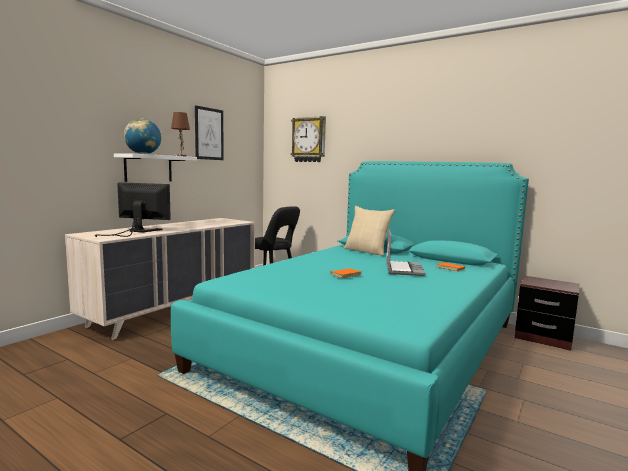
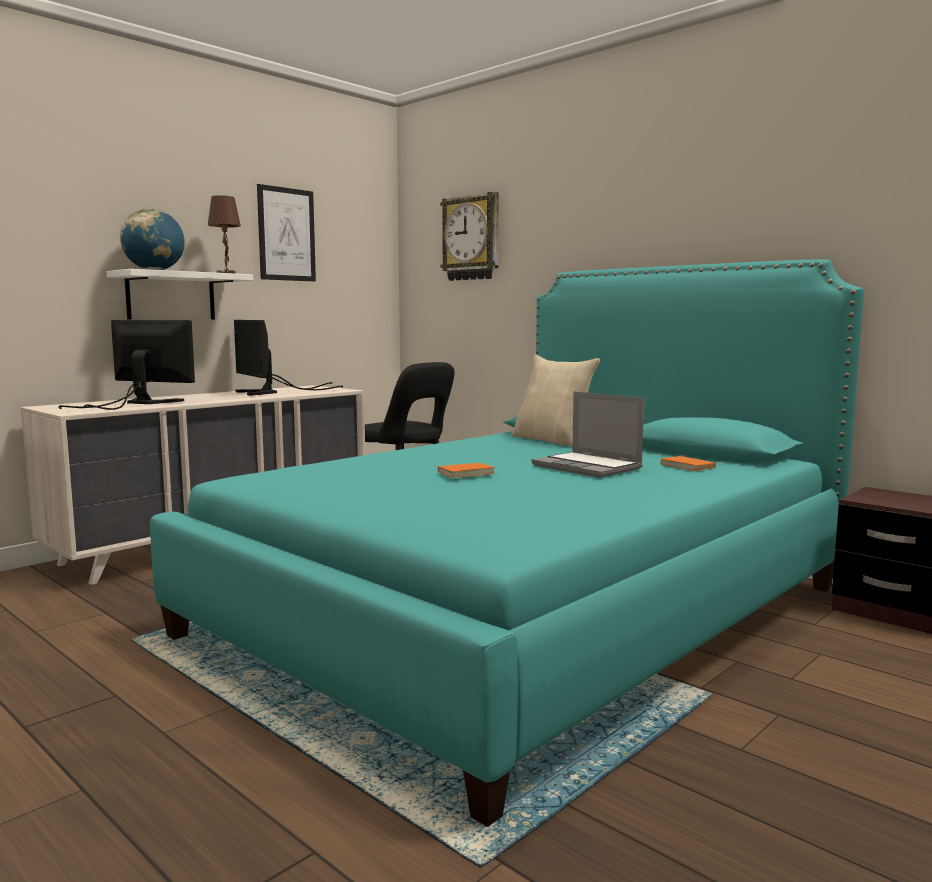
camera: 10 degrees right, 0 degrees up
laptop [386,229,426,276] -> laptop turned 120 degrees clockwise [532,391,644,478]
none -> monitor [234,320,343,396]

